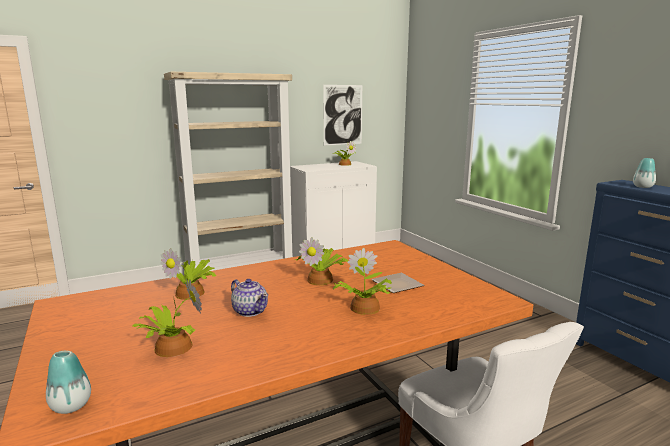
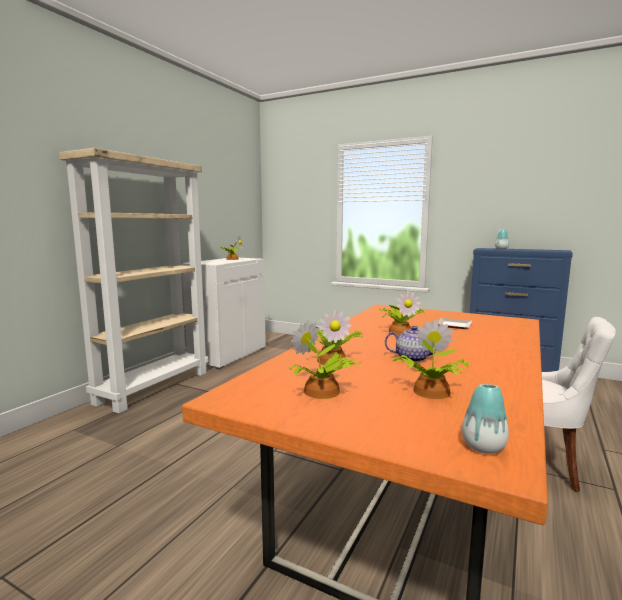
camera: 35 degrees left, 5 degrees down
picture [323,85,362,146] -> none
potted plant [333,248,392,315] -> potted plant moved to [289,320,361,399]

